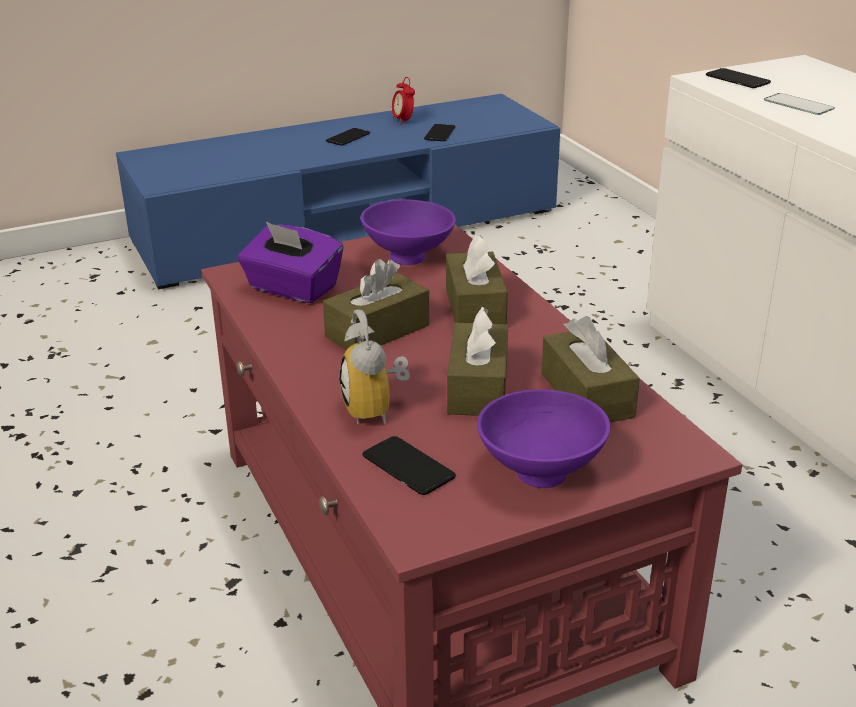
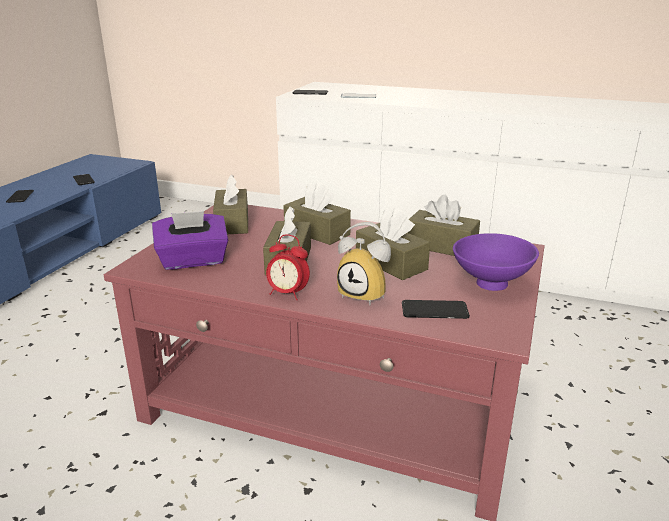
camera: 45 degrees left, 5 degrees down
purple bowl [360,199,456,265] -> brown tissue box [213,174,248,234]
alarm clock [392,77,415,125] -> alarm clock moved to [266,234,310,300]

